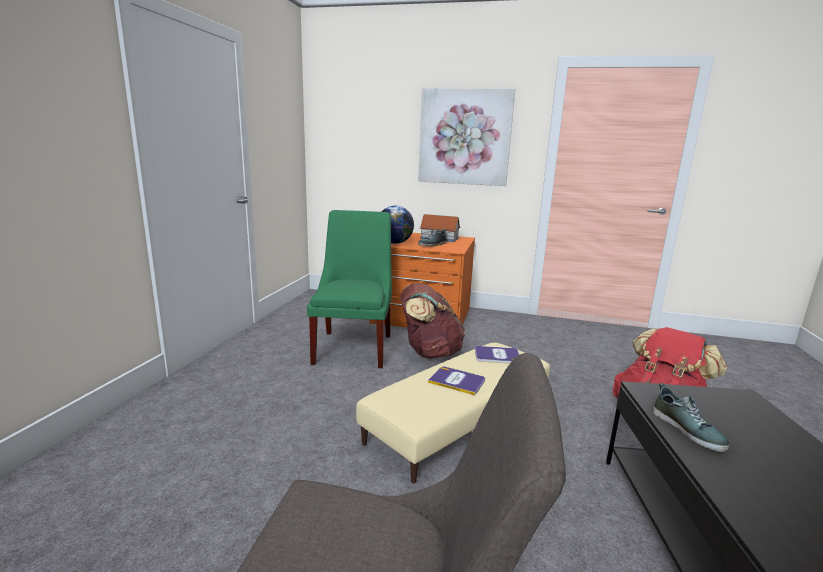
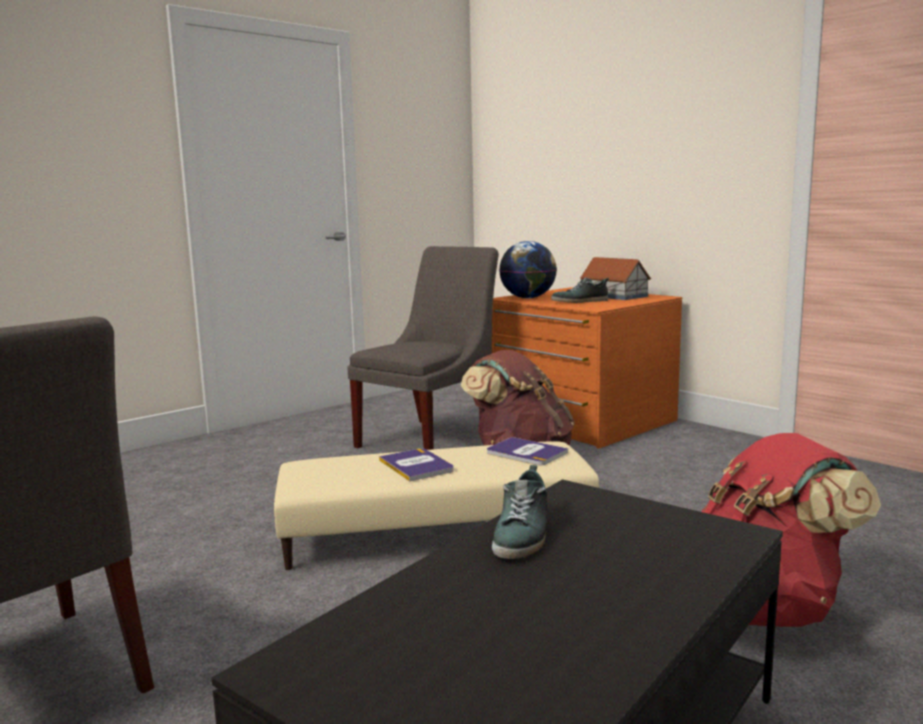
camera: 35 degrees right, 5 degrees down
green chair [307,210,392,368] -> grey chair [347,246,499,450]
picture [419,88,515,186] -> none

